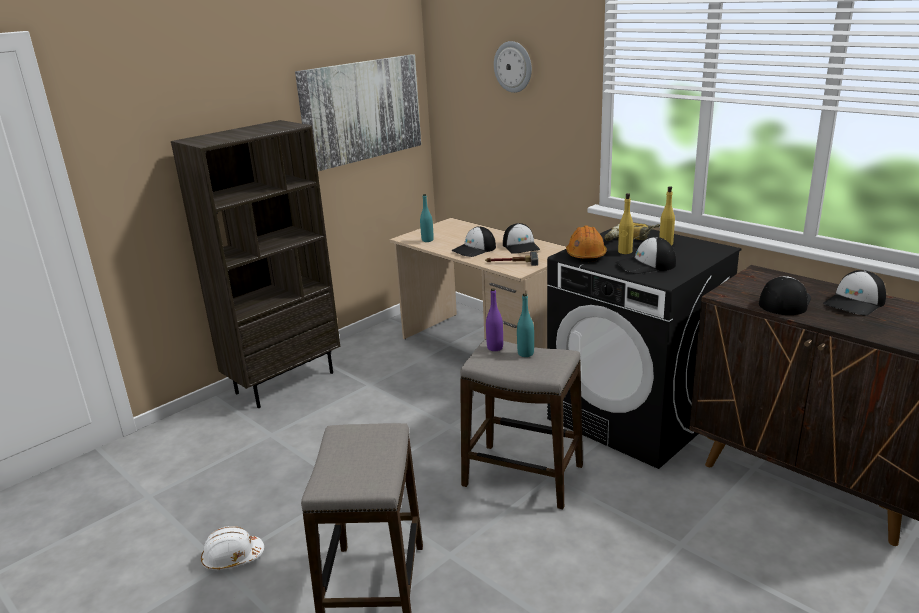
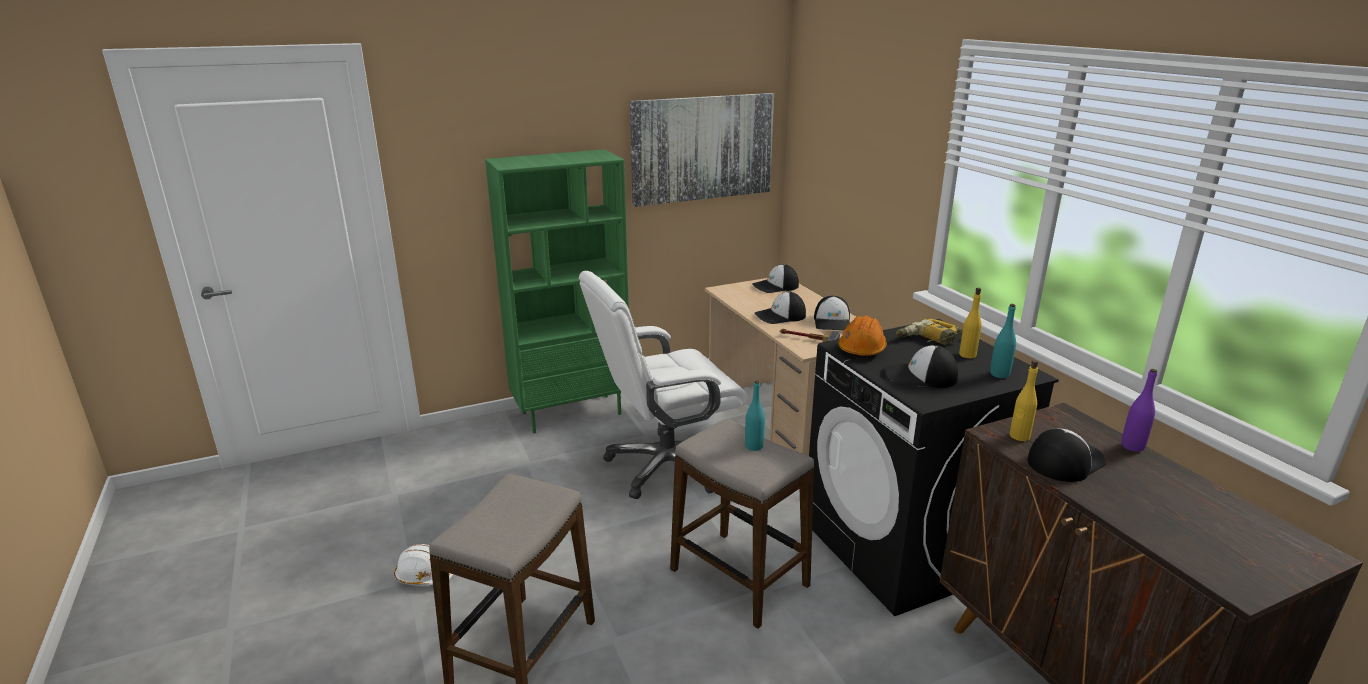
camera: 20 degrees right, 0 degrees up
brown bookcase [171,120,340,408] -> green bookcase [485,149,629,433]
turquoise bottle [420,194,433,242] -> turquoise bottle moved to [990,304,1016,378]
purple bottle [486,288,503,351] -> purple bottle moved to [1121,369,1157,452]
wall clock [494,41,532,93] -> none
yellow bottle [618,193,634,254] -> yellow bottle moved to [1010,360,1038,441]
cap [823,270,886,316] -> cap moved to [752,264,799,293]
none -> white office chair [579,271,748,499]

